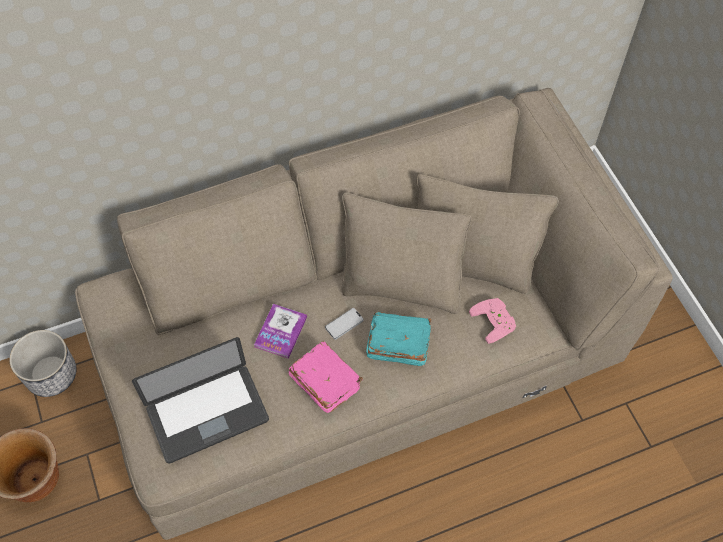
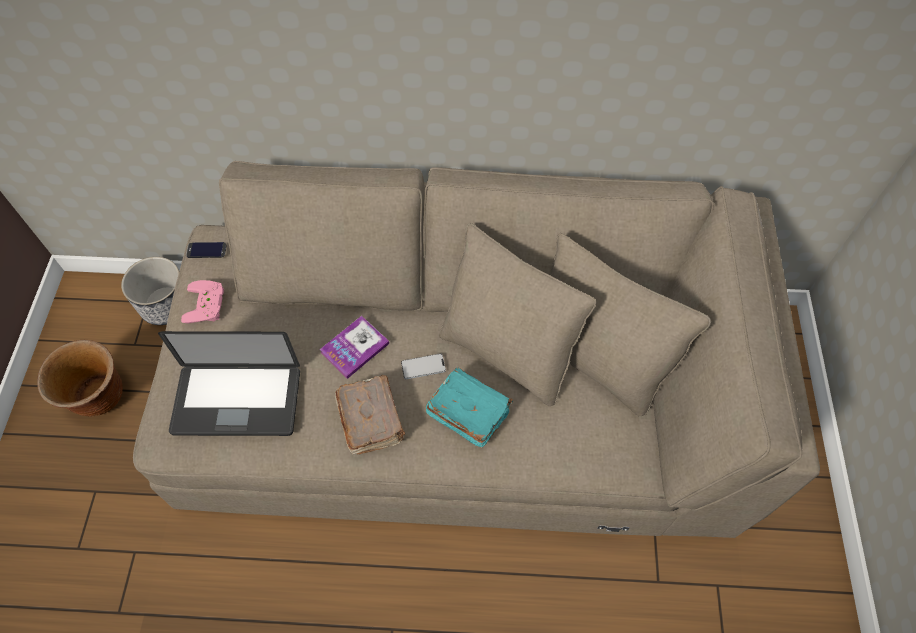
camera: 25 degrees right, 0 degrees up
pink book [289,341,363,413] -> brown book [335,375,405,454]
pink game controller [469,298,516,344] -> pink game controller moved to [181,280,224,323]
none -> phone [186,242,227,258]

